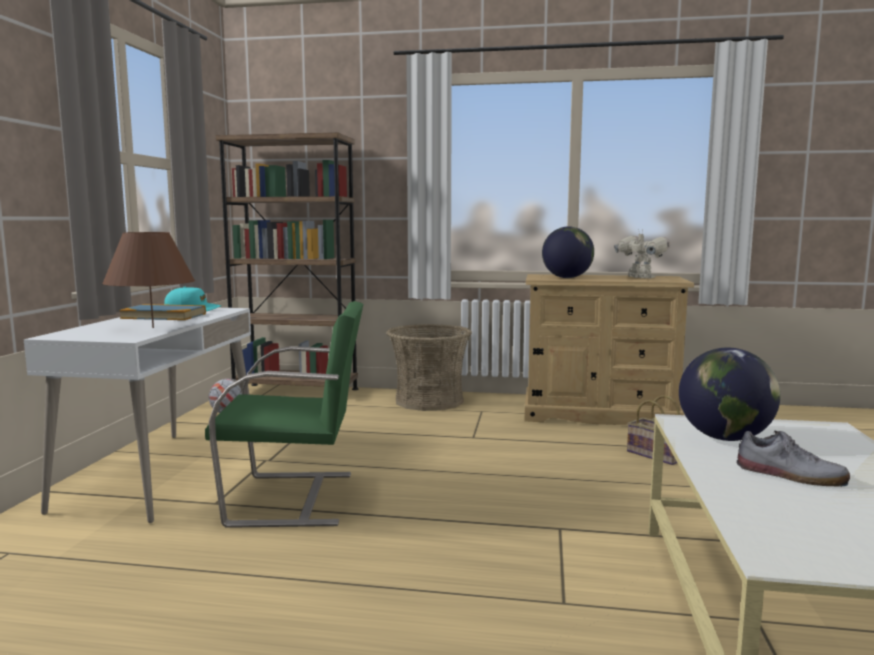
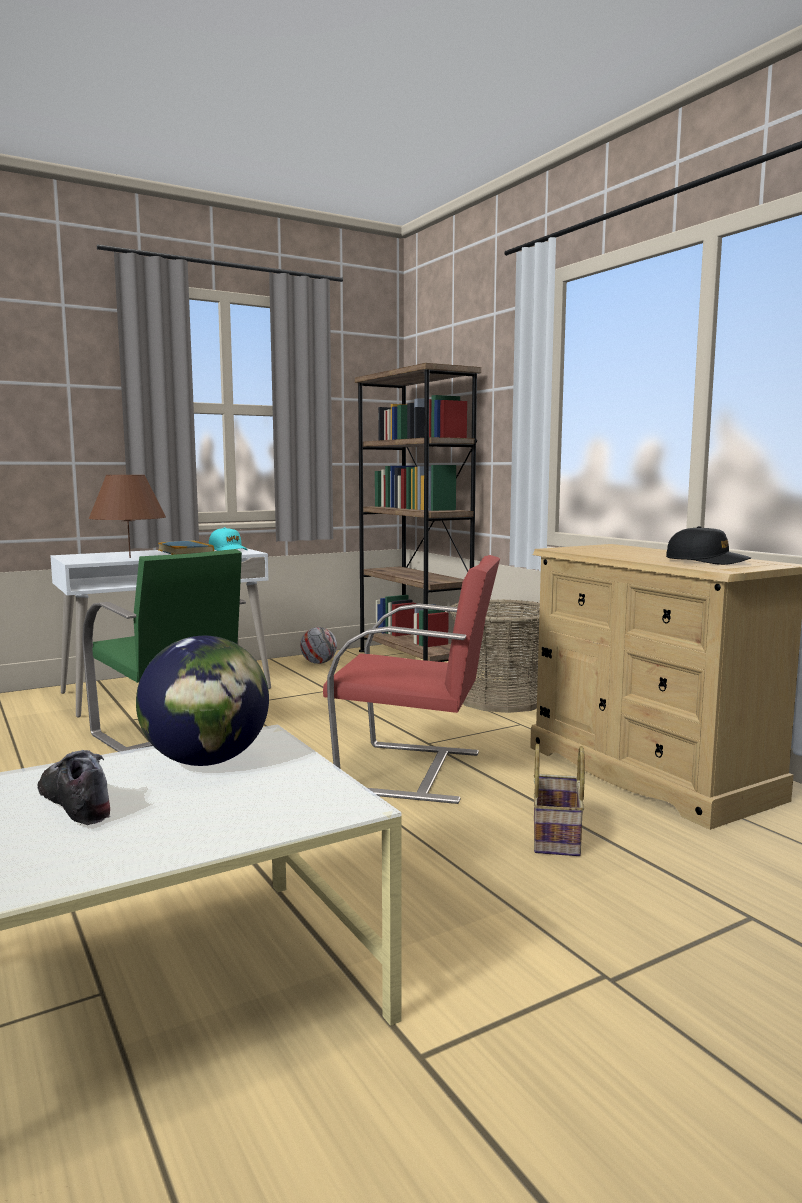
camera: 50 degrees right, 0 degrees up
globe [542,227,594,278] -> none
toy robot [614,229,671,279] -> black cap [666,526,751,565]
shoe [736,431,850,487] -> shoe turned 150 degrees clockwise [38,750,111,825]
none -> red chair [323,555,500,804]

